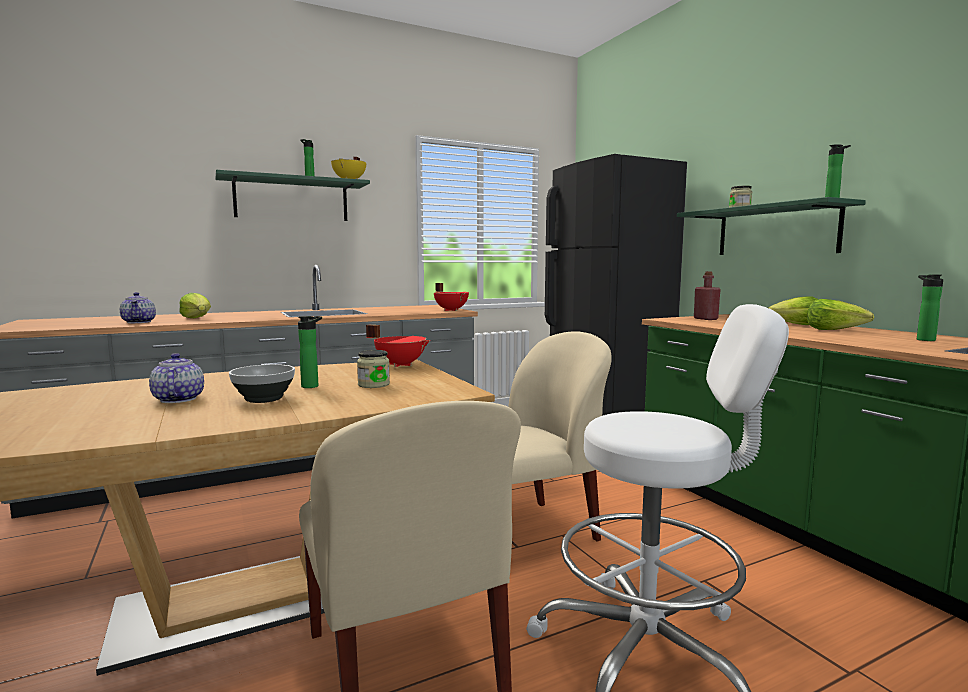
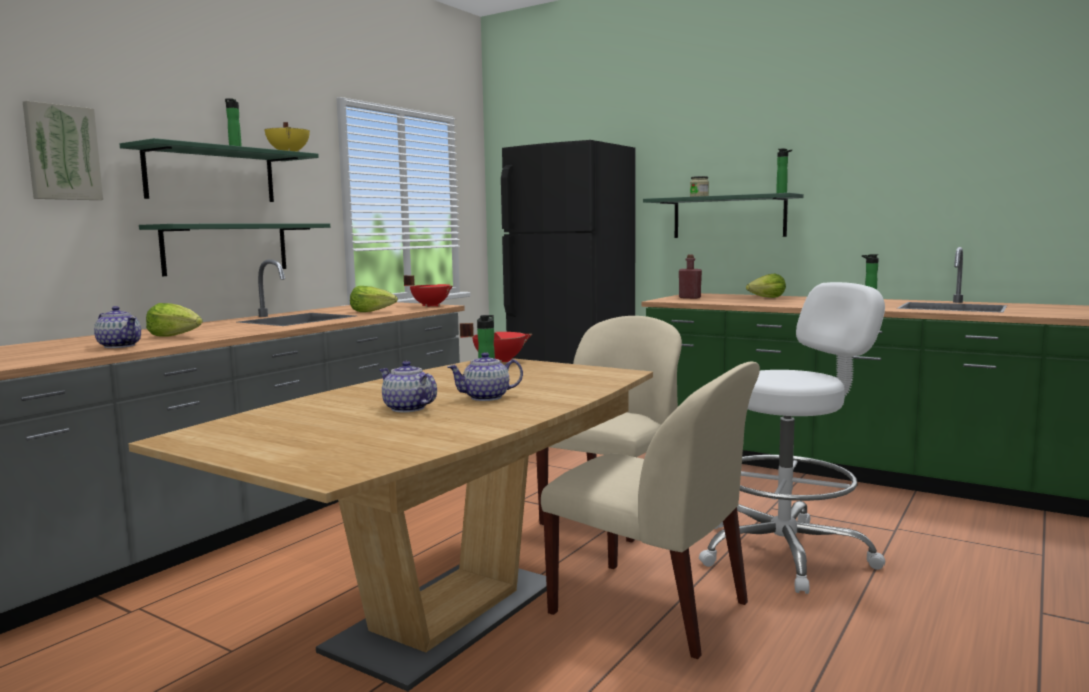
camera: 30 degrees left, 0 degrees up
bowl [229,364,295,403] -> teapot [447,352,523,401]
jar [357,350,390,388] -> none
lettuce [807,299,874,330] -> lettuce moved to [350,286,398,312]
none -> picture [23,101,103,200]
none -> green shelf [139,223,330,276]

